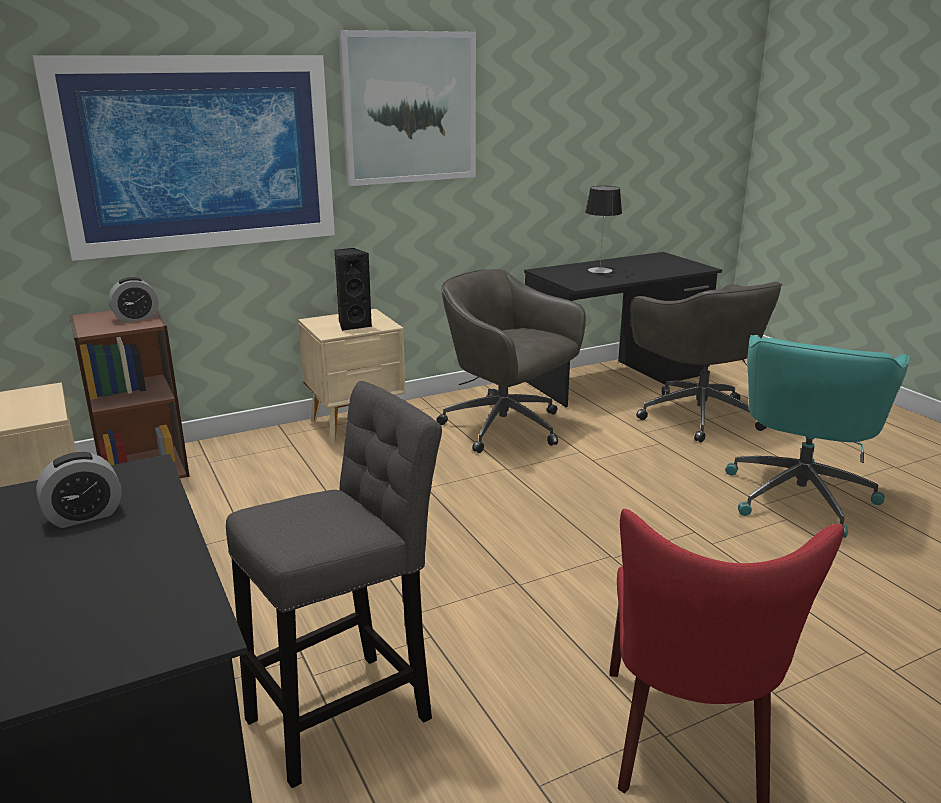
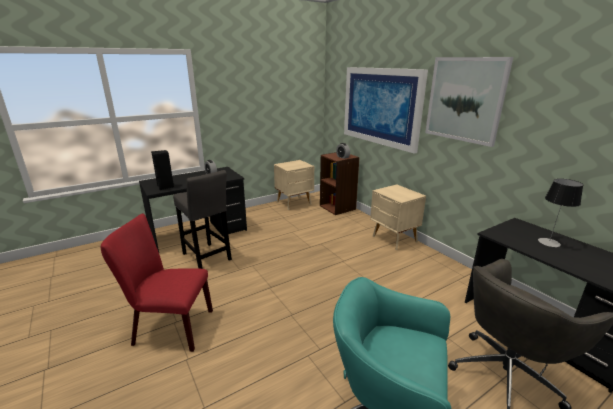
camera: 85 degrees right, 0 degrees up
black speaker [334,248,372,331] -> black speaker moved to [151,150,174,190]
grey office chair [436,269,586,453] -> none

